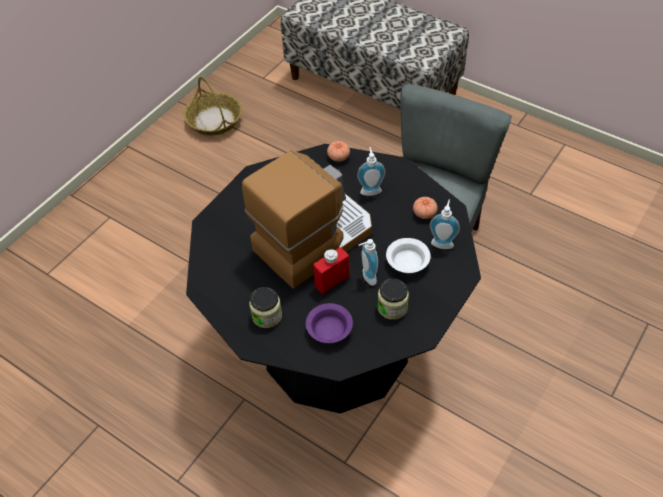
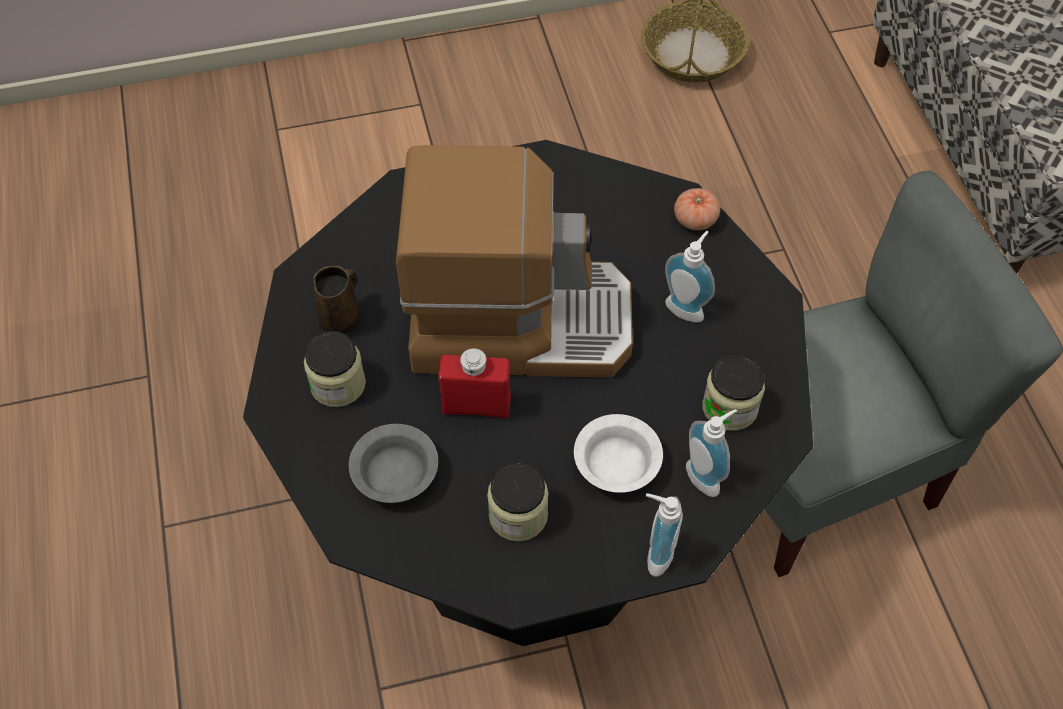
camera: 40 degrees right, 5 degrees up
purple bowl [306,303,353,343] -> grey bowl [349,424,438,503]
soap dispenser [358,239,378,286] -> soap dispenser moved to [646,493,683,577]
tomato [413,197,438,219] -> jar [702,355,765,431]
none -> brown mug [313,266,360,334]

